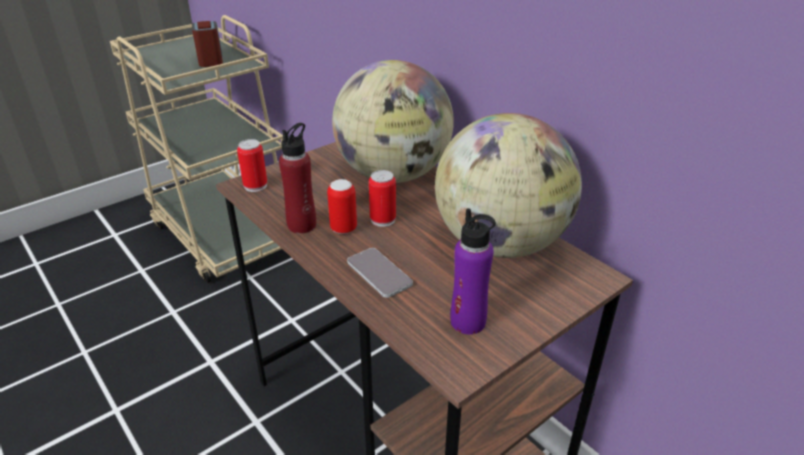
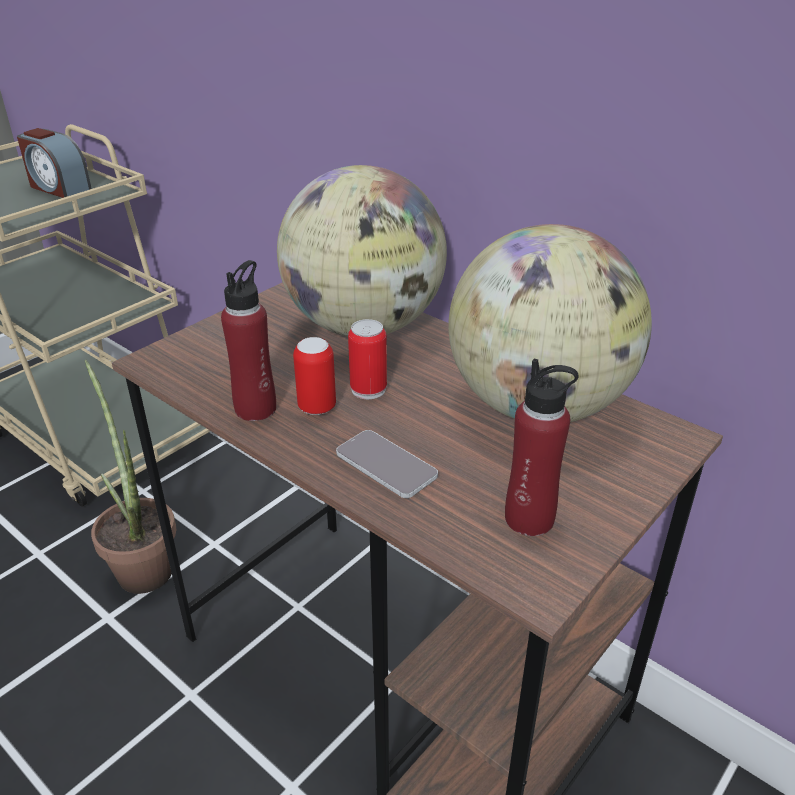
camera: 10 degrees left, 0 degrees up
alarm clock [192,21,223,67] -> alarm clock turned 150 degrees clockwise [17,128,92,198]
can [237,139,267,192] -> none
purple bottle [451,208,496,334] -> red bottle [505,359,579,536]
none -> potted plant [85,359,176,594]

